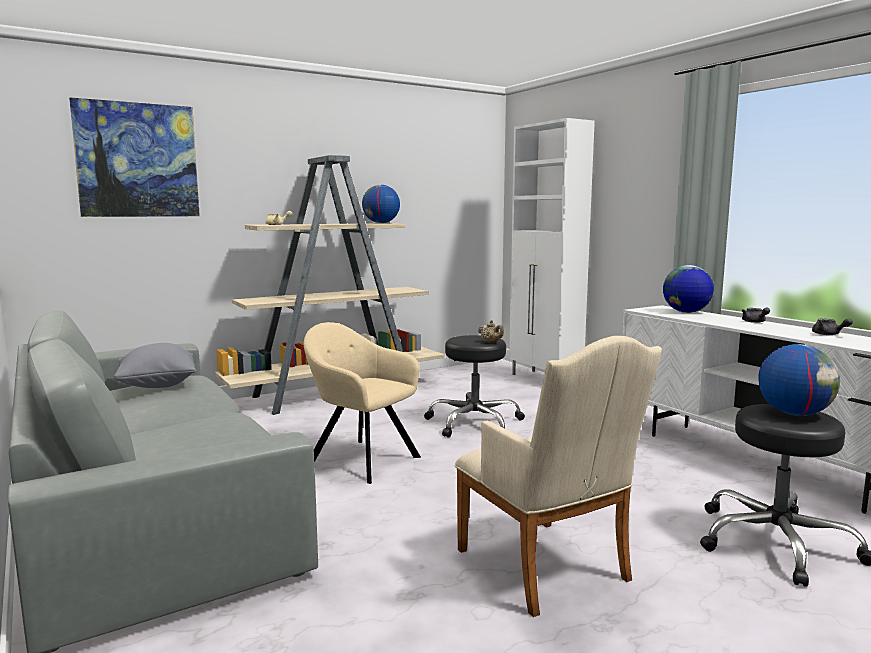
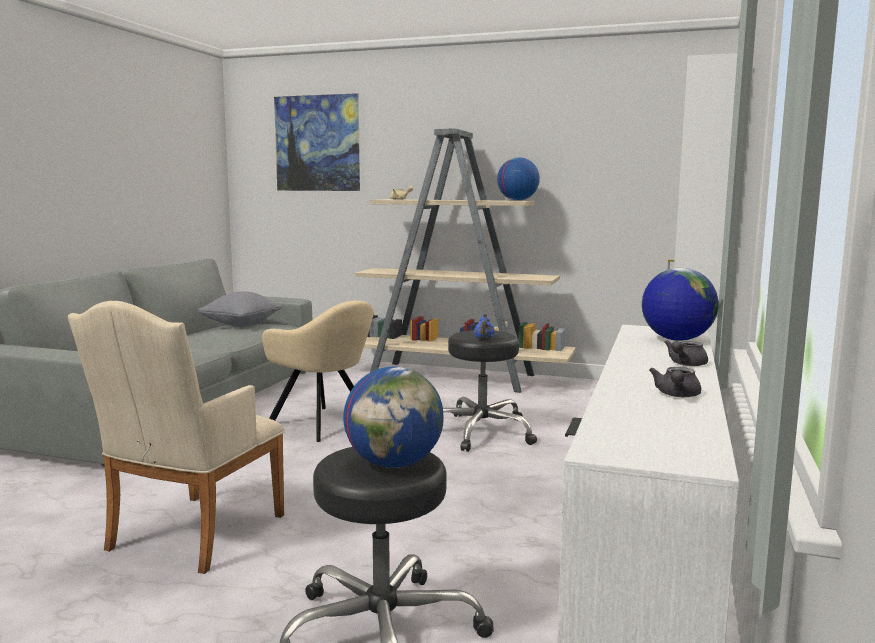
camera: 50 degrees right, 0 degrees up
beige armchair [304,322,421,484] -> beige armchair turned 135 degrees clockwise [262,301,373,442]
beige teapot [478,320,504,343] -> blue teapot [474,314,495,340]

